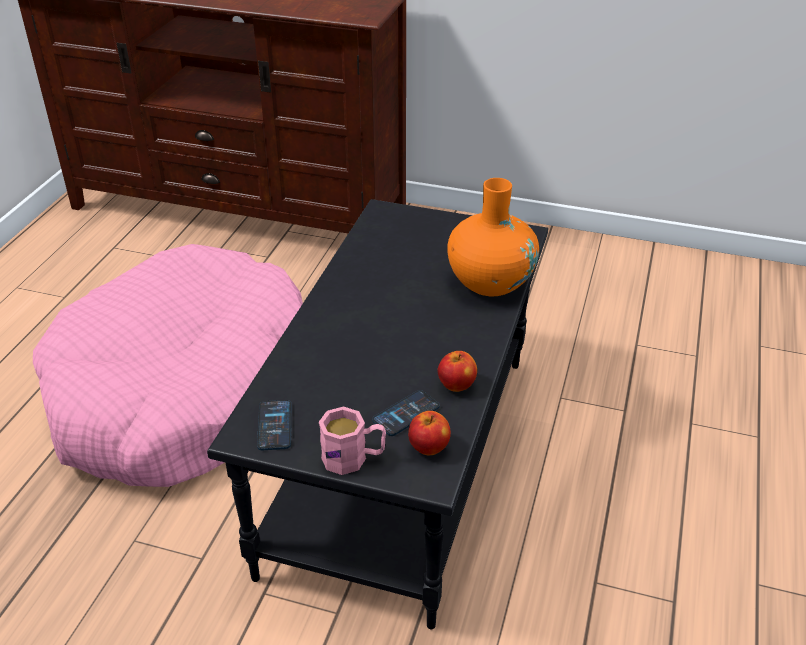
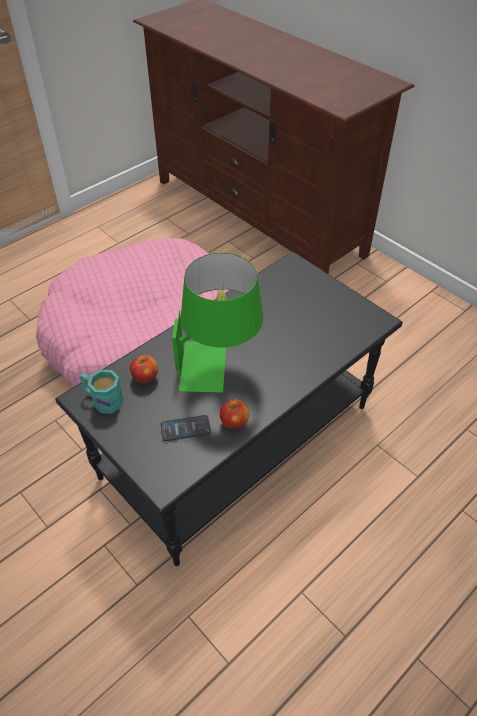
camera: 30 degrees right, 10 degrees up
phone [257,400,291,450] -> turquoise mug [80,370,124,414]
pink mug [319,406,386,475] -> none
apple [408,411,451,455] -> apple moved to [130,355,158,383]
orange vase [447,178,539,296] -> none
none -> green table lamp [172,253,263,393]

